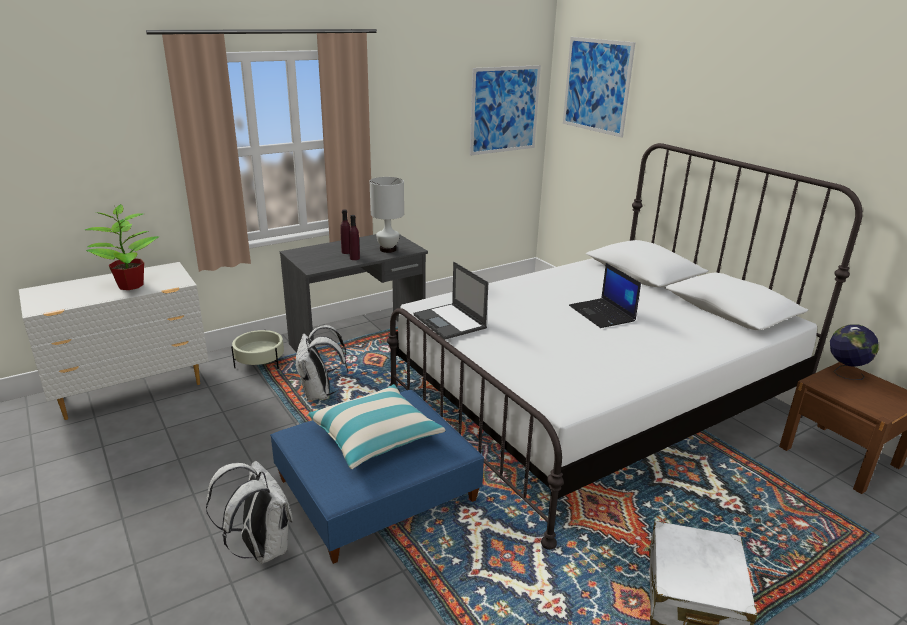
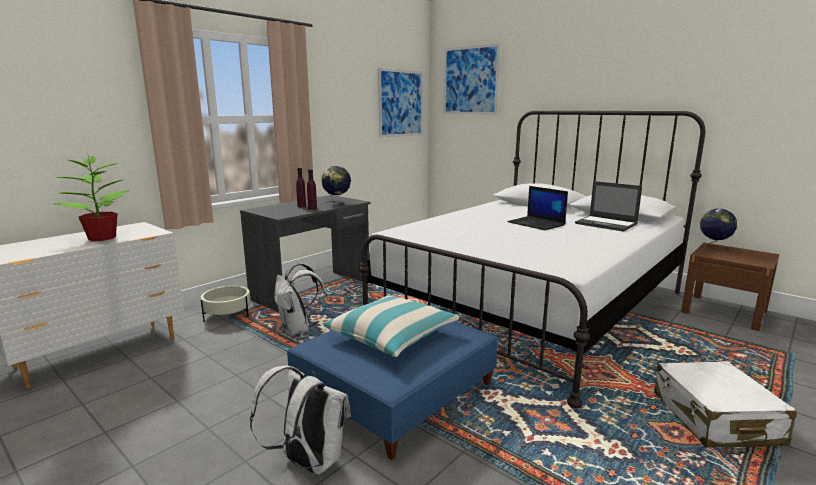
camera: 15 degrees left, 10 degrees down
white table lamp [370,177,404,253] -> globe [321,166,351,204]
laptop [414,262,489,340] -> laptop moved to [575,181,642,232]

